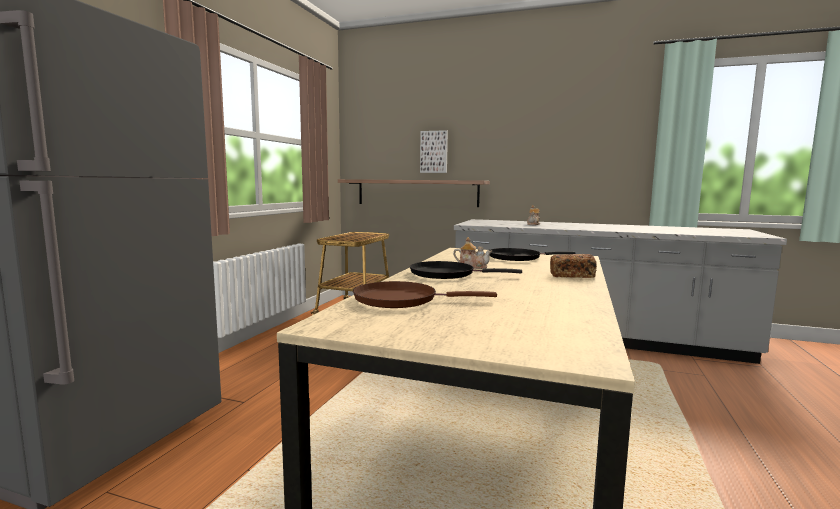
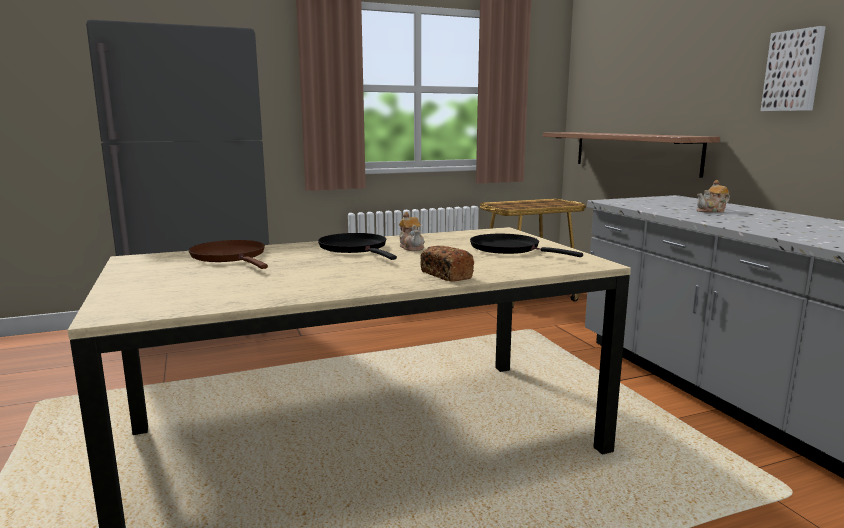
camera: 50 degrees right, 5 degrees up
picture [420,130,448,173] -> picture moved to [761,26,826,111]

